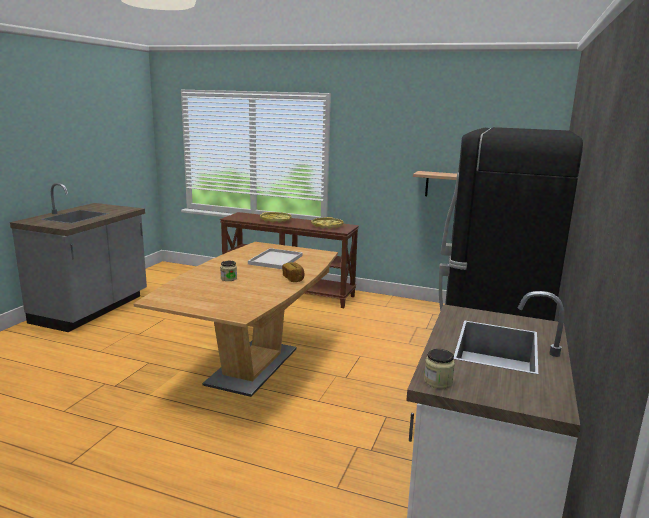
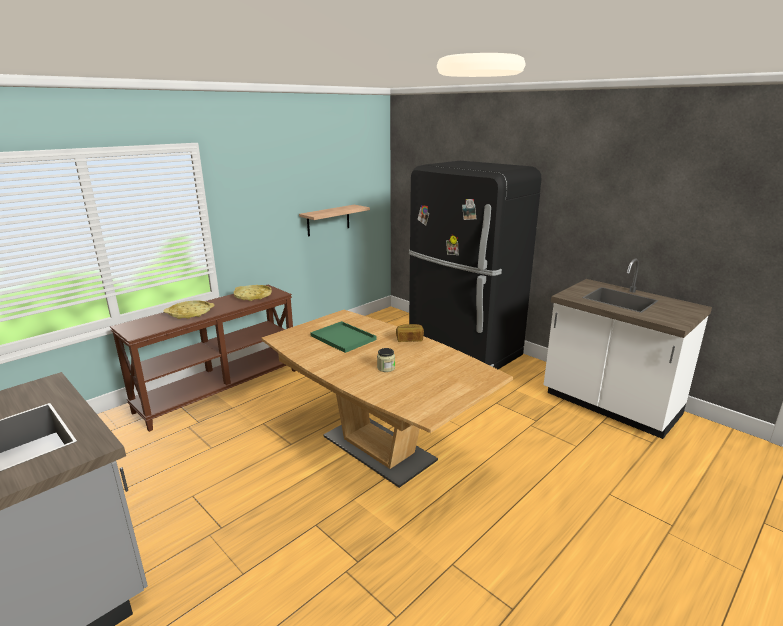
camera: 65 degrees left, 5 degrees up
white tray [248,248,303,269] -> green tray [310,321,377,353]
jar [424,349,455,389] -> none

